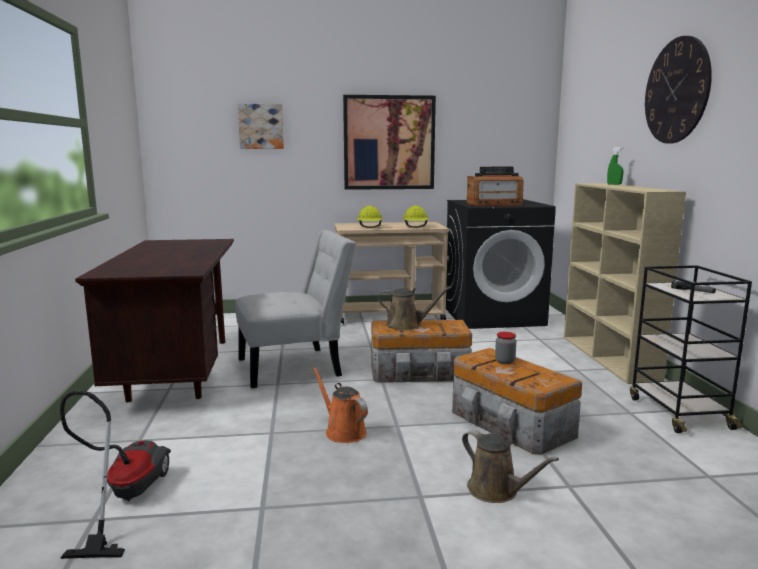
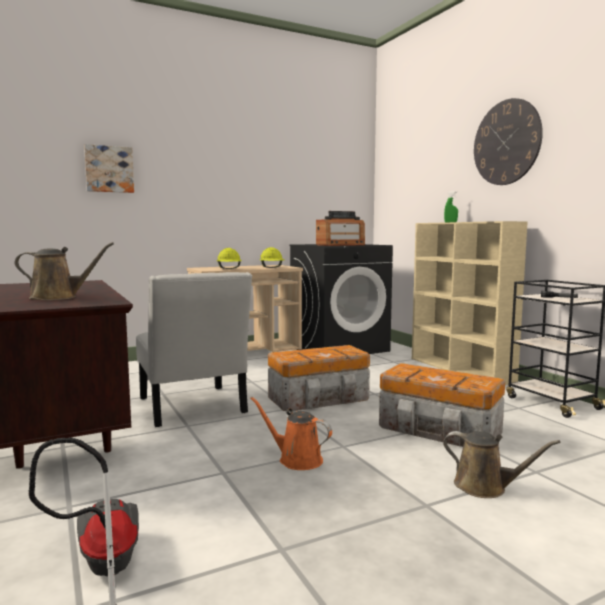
camera: 20 degrees left, 5 degrees down
white chair [235,230,356,388] -> white chair turned 105 degrees clockwise [136,272,252,427]
picture [343,95,436,190] -> none
brown watering can [378,286,452,331] -> brown watering can moved to [15,242,114,300]
jar [495,332,516,364] -> none

